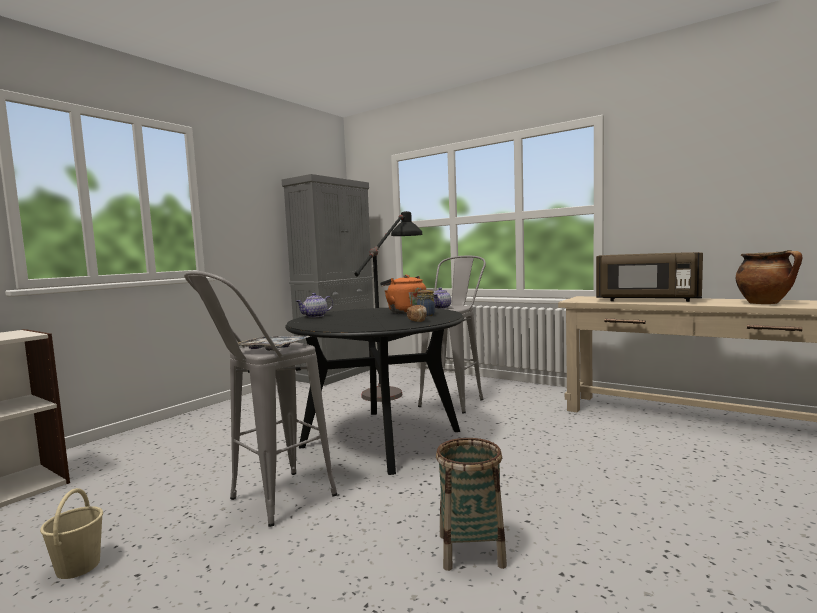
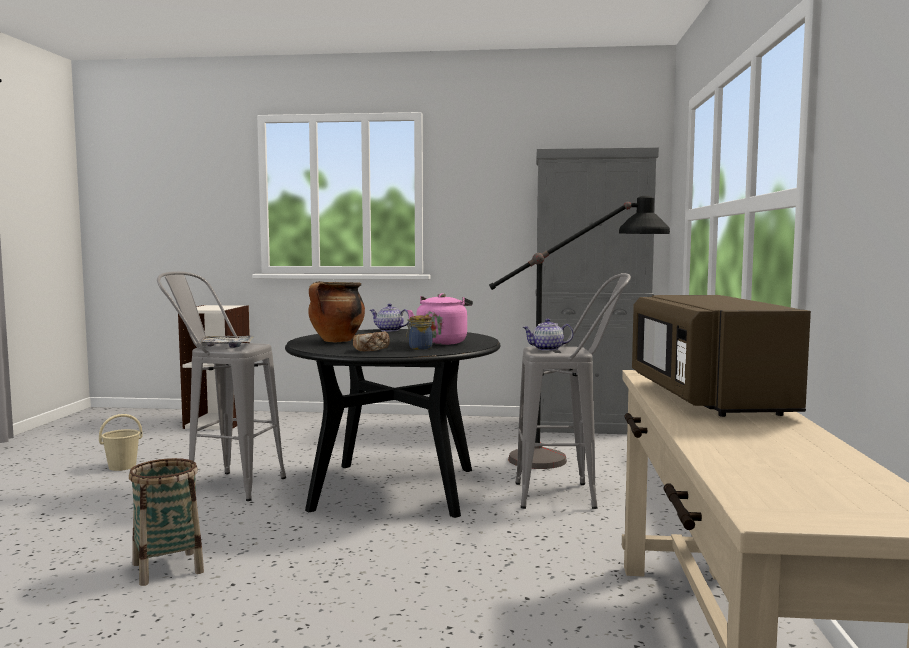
camera: 60 degrees right, 0 degrees up
orange kettle [380,275,426,314] -> pink kettle [407,293,473,345]
cooking pot [736,250,802,304] -> cooking pot moved to [308,281,365,342]

